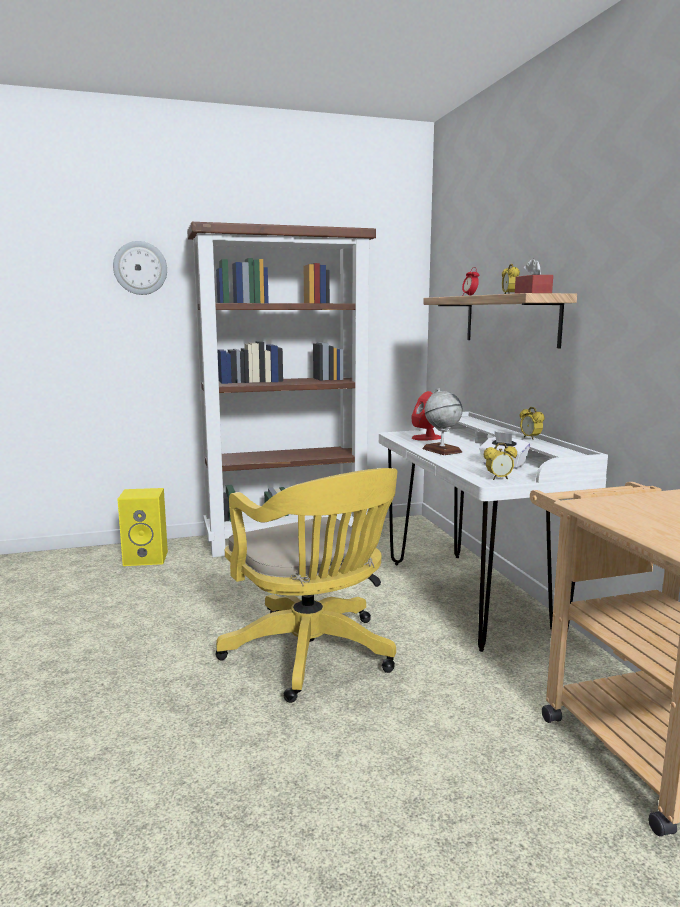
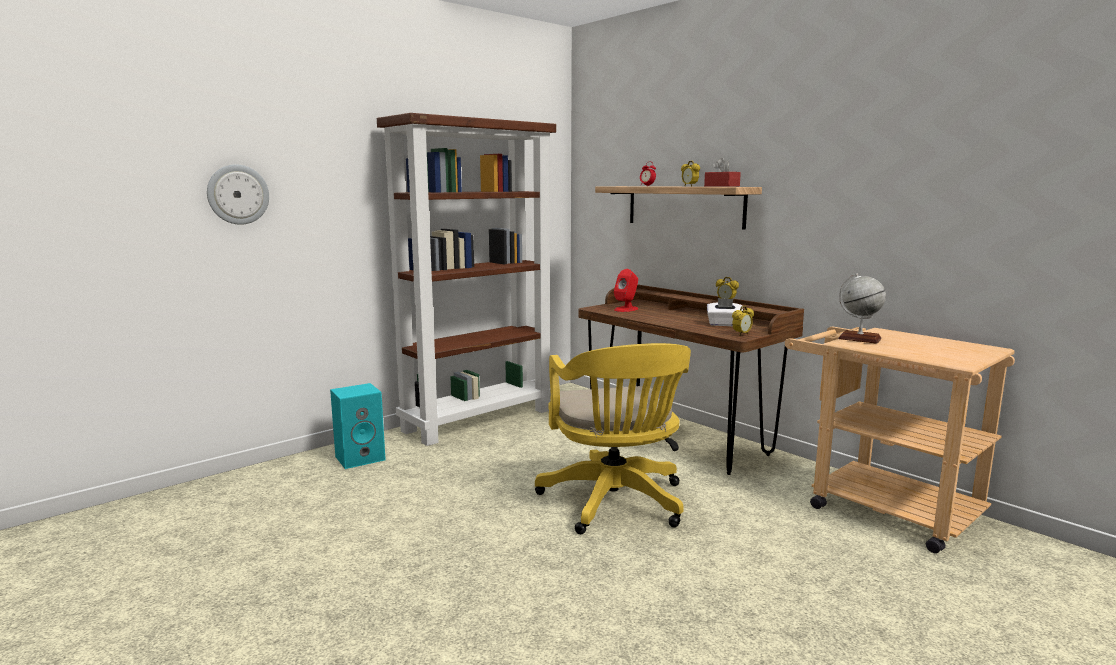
camera: 25 degrees left, 0 degrees up
wall clock [113,241,167,295] -> wall clock moved to [207,164,269,225]
yellow speaker [118,488,168,566] -> turquoise speaker [330,383,386,469]
yellow office chair [215,468,397,703] -> yellow office chair turned 45 degrees clockwise [535,343,691,534]
white desk [379,411,608,652] -> brown desk [578,285,804,475]
globe [422,388,462,455] -> globe moved to [838,273,886,344]

